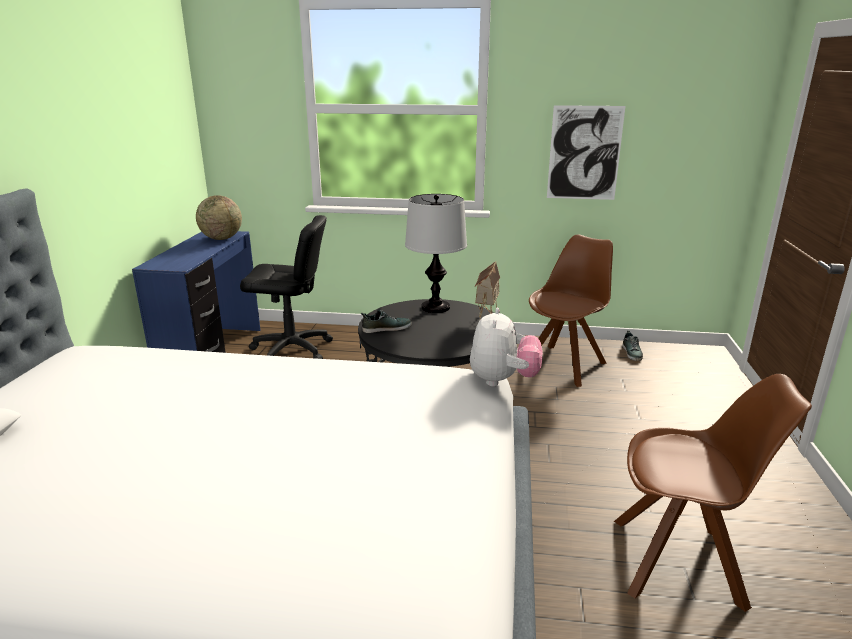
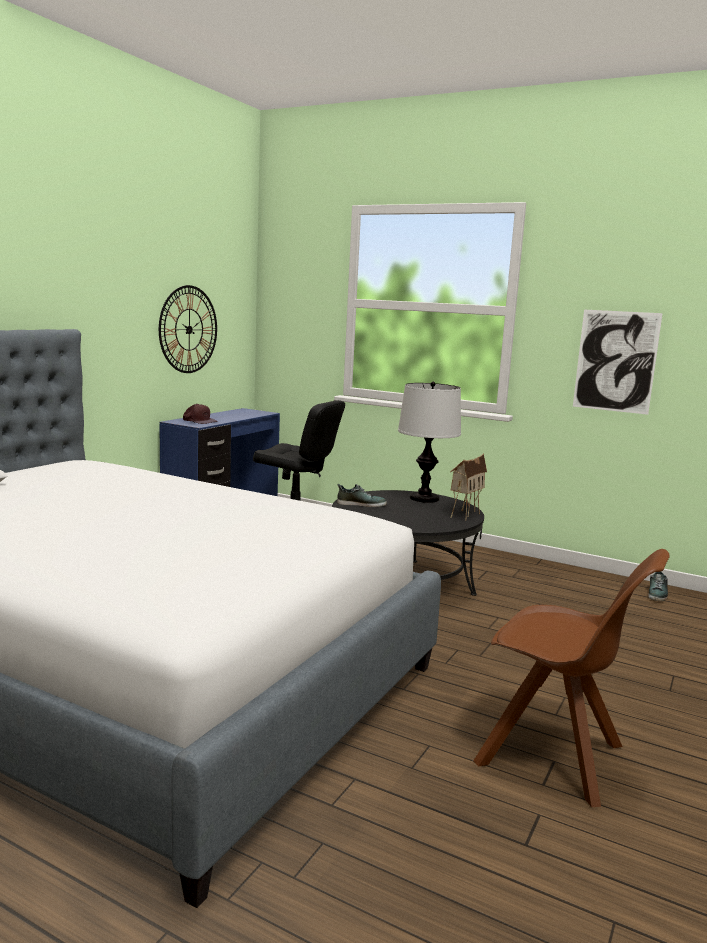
camera: 20 degrees right, 10 degrees down
globe [196,196,242,240] -> none
plush toy [470,308,543,387] -> none
brown chair [529,234,613,387] -> none
none -> wall clock [159,285,217,373]
none -> brown cap [183,404,218,424]

